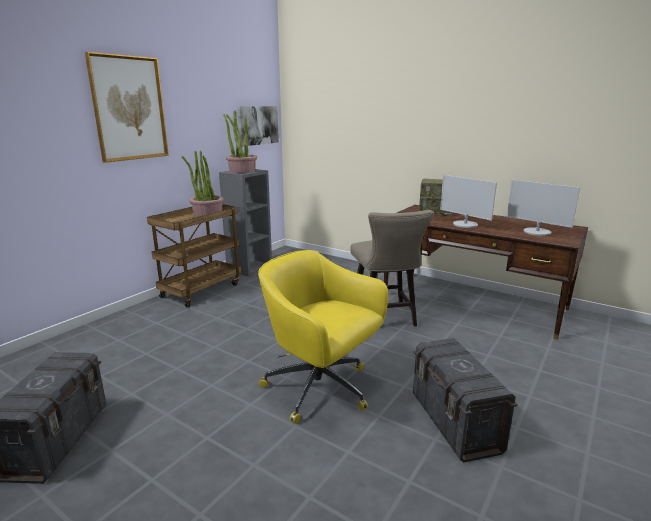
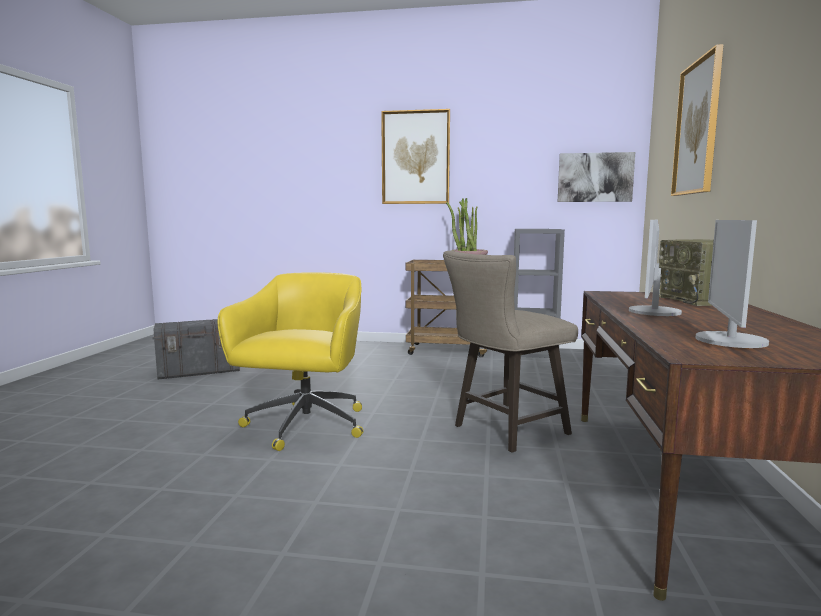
camera: 65 degrees right, 10 degrees down
potted plant [223,111,257,173] -> none
grey storage box [413,338,518,463] -> none
none -> picture [671,44,724,196]

